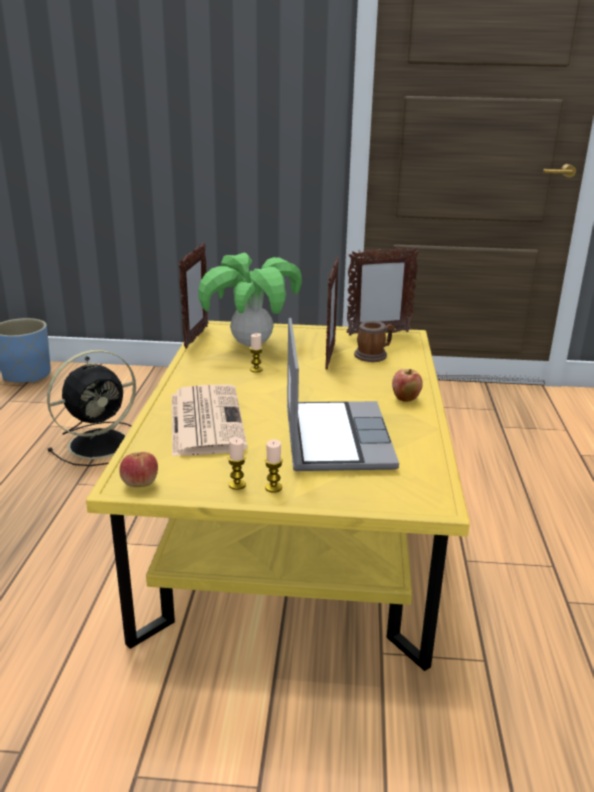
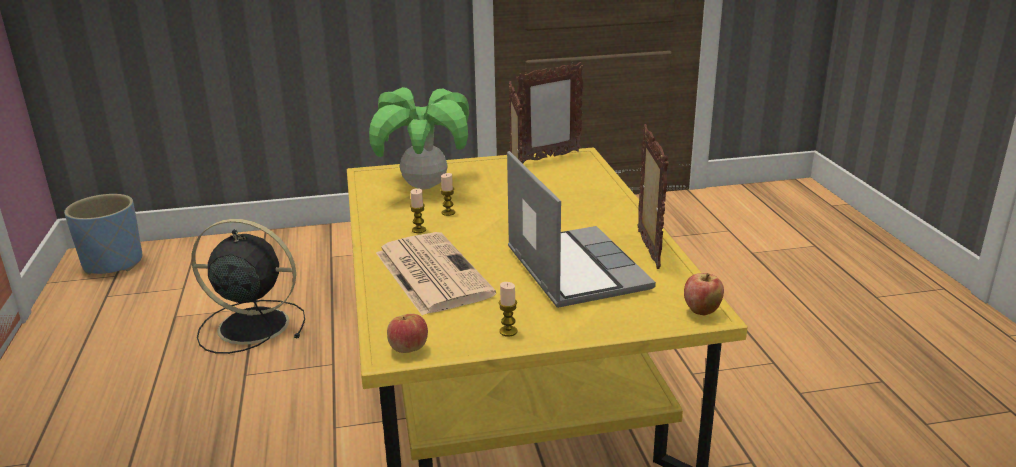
camera: 15 degrees left, 0 degrees up
black fan [47,350,136,466] -> black fan turned 120 degrees counterclockwise [191,219,305,354]
picture frame [179,242,208,348] -> picture frame moved to [638,124,669,269]
candle [265,439,283,493] -> candle moved to [410,188,426,233]
mug [354,320,394,362] -> none
apple [392,369,423,402] -> apple moved to [684,273,724,315]

